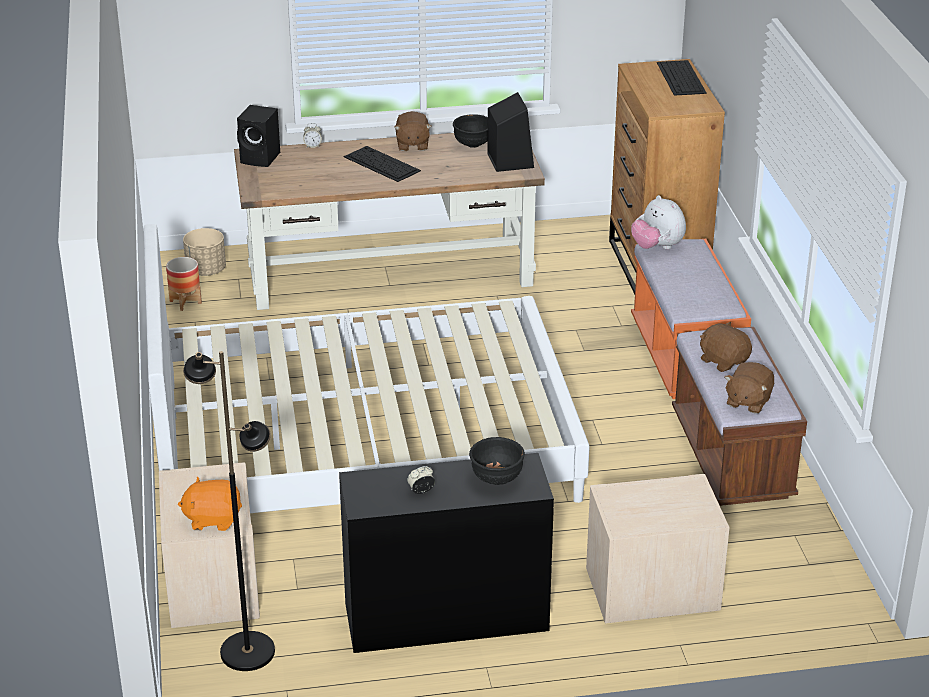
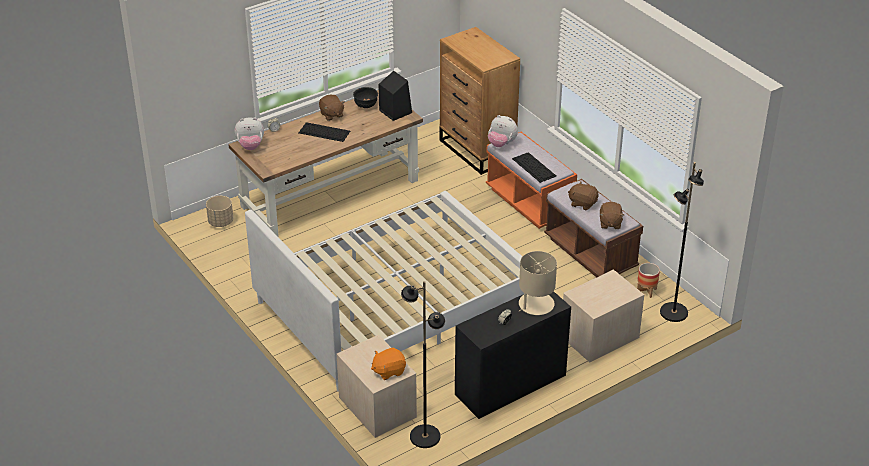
camera: 25 degrees left, 5 degrees up
planter [166,257,202,311] -> planter moved to [637,263,660,298]
black speaker [237,105,280,167] -> plush toy [235,117,264,150]
black bowl [469,437,525,485] -> beige table lamp [519,251,557,315]
keyboard [657,60,707,96] -> keyboard moved to [512,152,556,183]
none -> black floor lamp [660,162,704,322]

